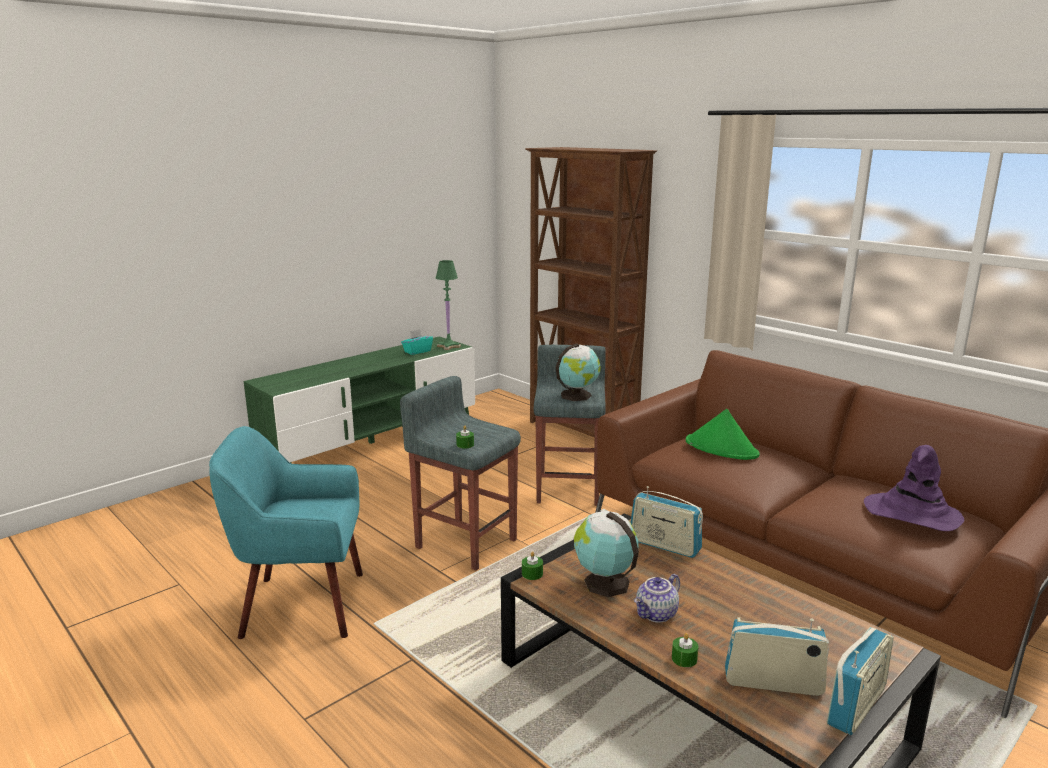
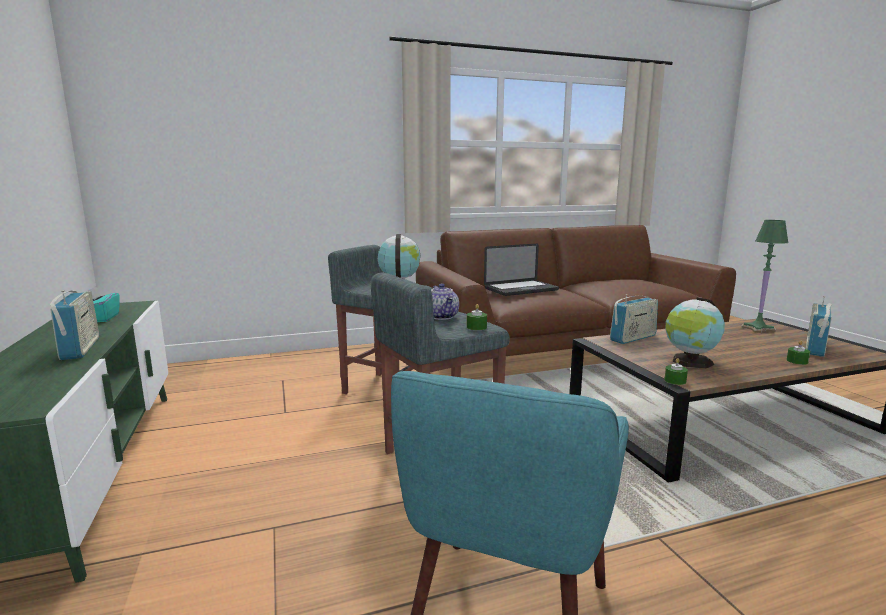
camera: 65 degrees left, 5 degrees down
green table lamp [436,260,461,350] -> green table lamp moved to [741,220,789,333]
brown bookcase [525,147,657,438] -> none
teapot [634,574,680,623] -> teapot moved to [431,284,459,320]
green hat [686,409,760,460] -> laptop [484,244,559,296]
radio [827,627,894,736] -> radio moved to [50,290,99,360]
purple hat [864,445,964,531] -> none

